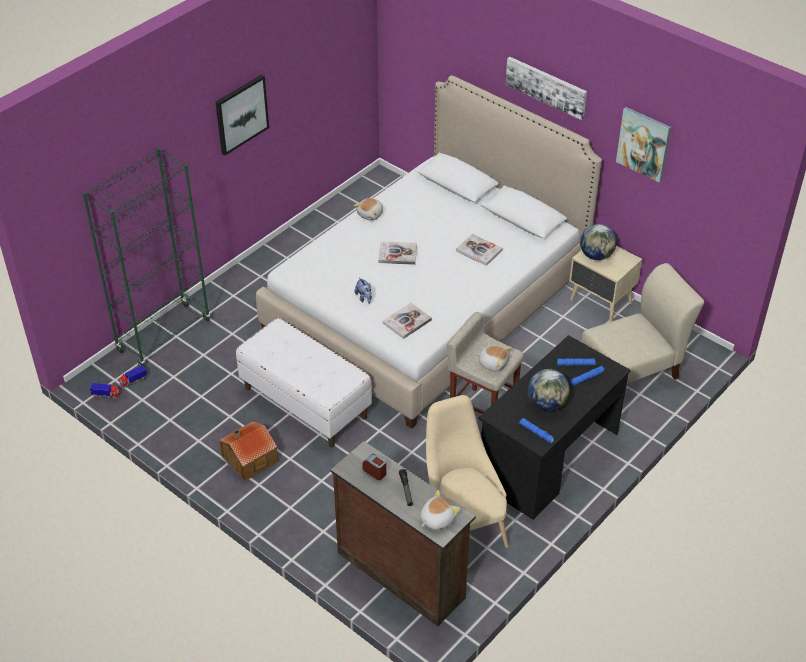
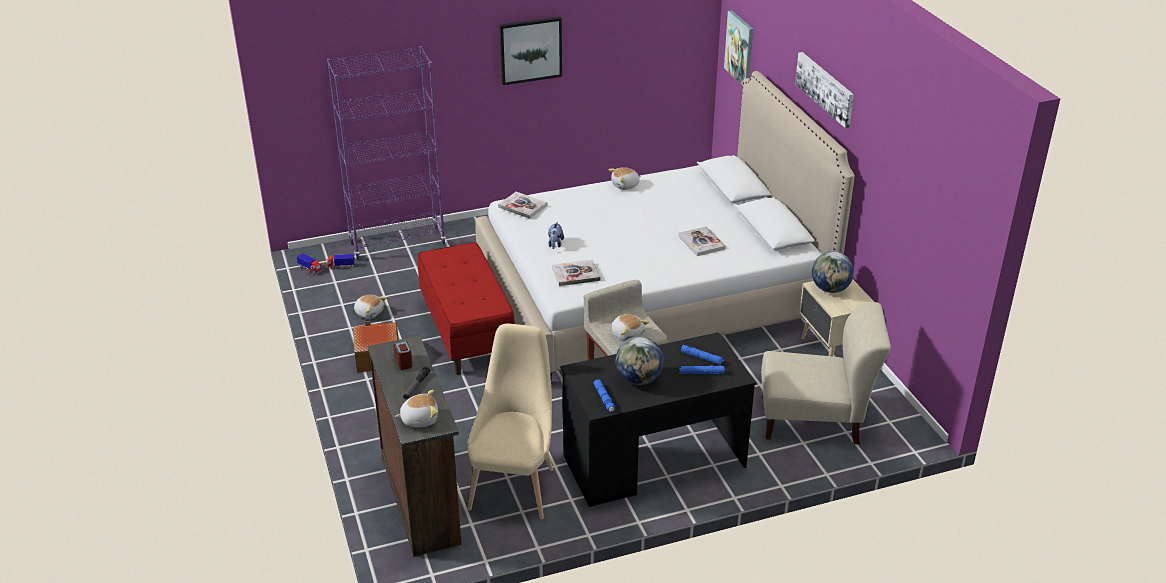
camera: 30 degrees right, 10 degrees down
green bookcase [82,148,210,367] -> purple bookcase [327,46,446,259]
white bench [236,318,372,448] -> red bench [418,242,515,375]
book [378,241,417,265] -> book moved to [498,192,547,219]
picture [616,107,671,182] -> picture moved to [724,10,753,86]
none -> plush toy [354,295,386,319]

